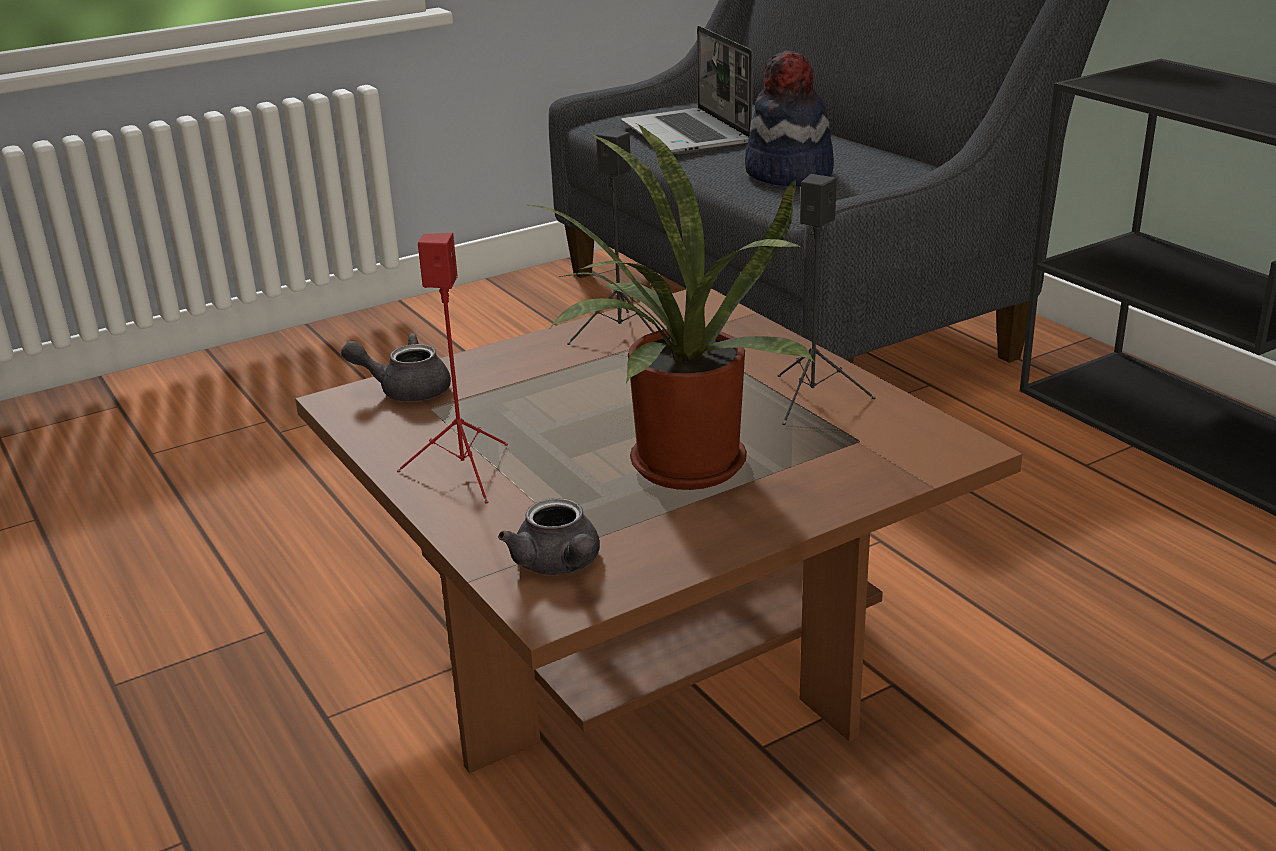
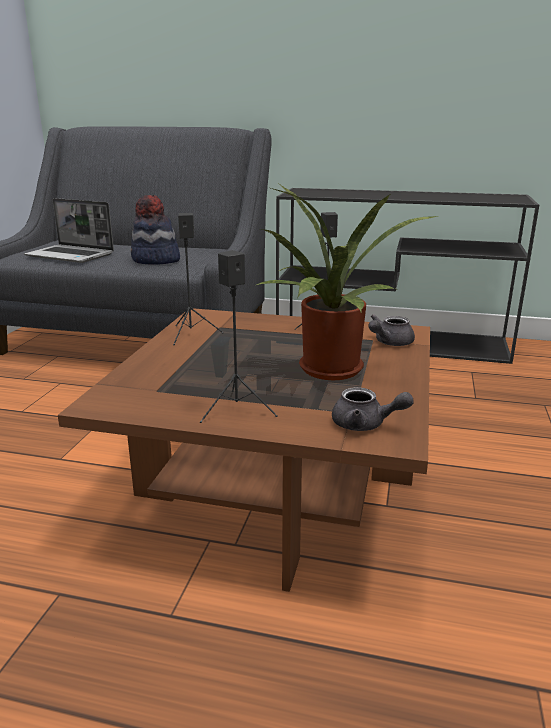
camera: 45 degrees left, 5 degrees down
grey teapot [341,333,451,402] -> grey teapot moved to [368,314,415,346]
red speaker [397,233,508,504] -> black speaker [200,250,278,423]

